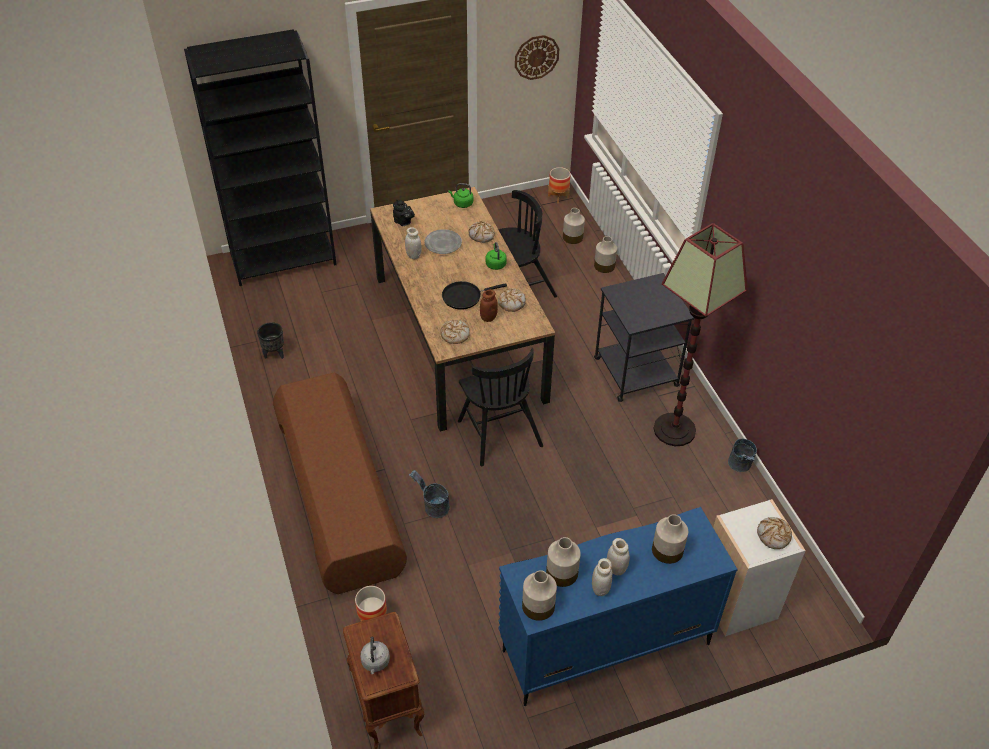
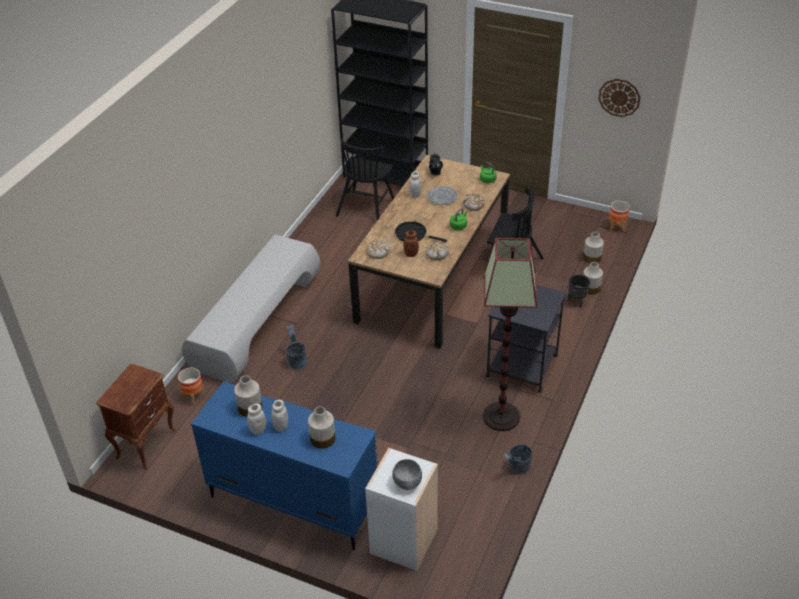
camera: 45 degrees right, 5 degrees down
black planter [257,322,284,359] -> black planter moved to [568,274,590,308]
brown bench [273,373,407,594] -> grey bench [182,235,320,383]
grey kettle [360,636,390,674] -> none
black chair [458,348,543,466] -> black chair moved to [336,138,395,221]
beige vase [522,570,557,621] -> none
bread [757,517,792,549] -> grey bowl [392,459,422,490]

